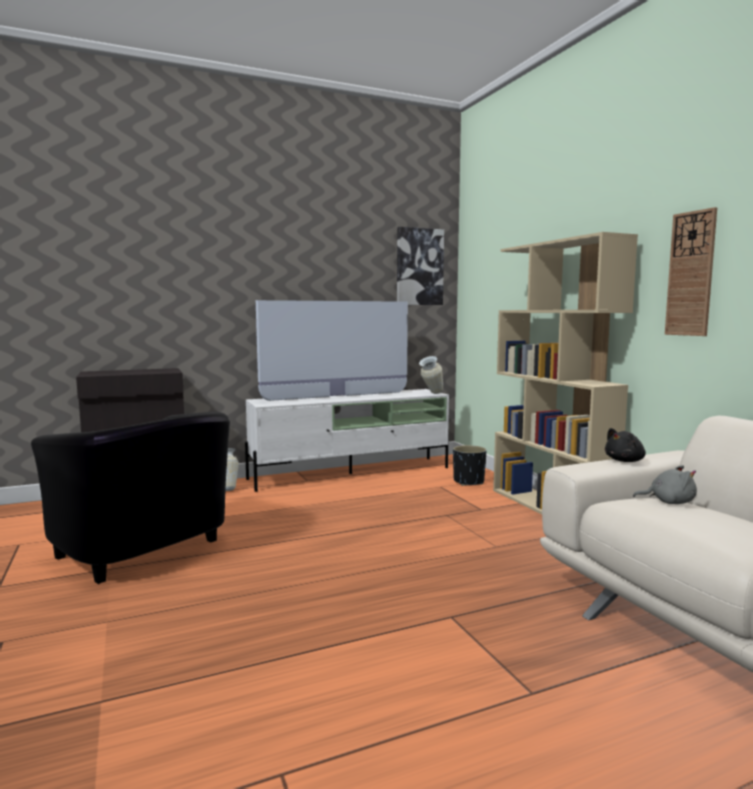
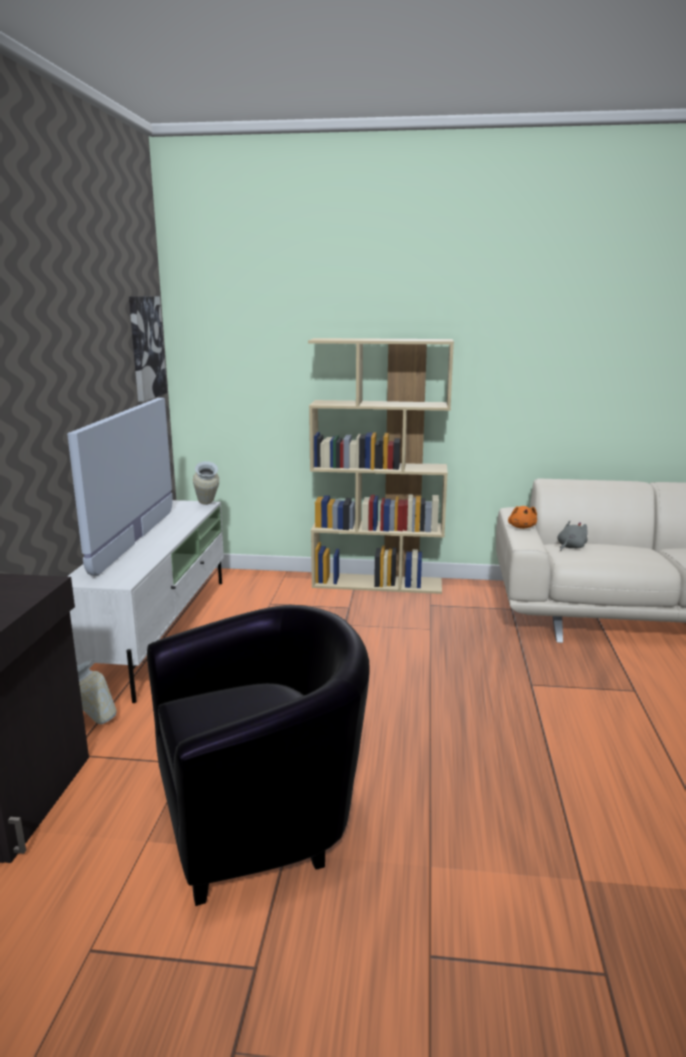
camera: 60 degrees left, 10 degrees up
black planter [453,445,487,486] -> none
black plush toy [605,428,646,462] -> orange plush toy [508,506,537,529]
wall clock [665,207,717,336] -> none

